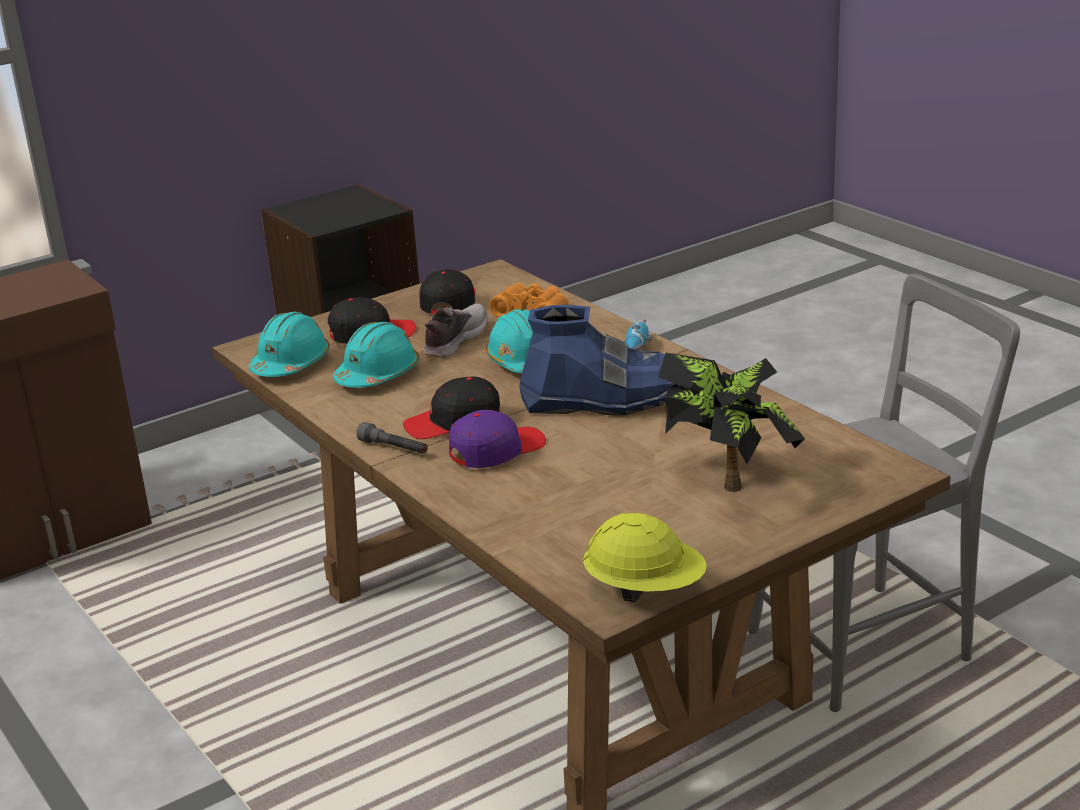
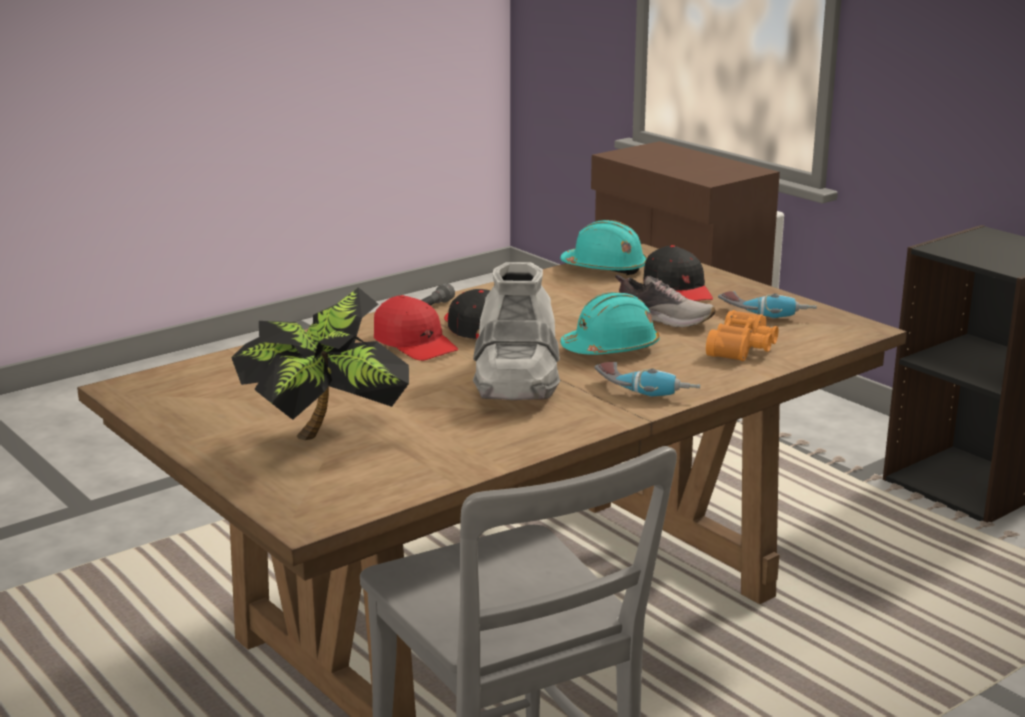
camera: 85 degrees right, 5 degrees down
turquoise hard hat [333,322,419,388] -> none
black cap [419,269,476,314] -> power drill [718,291,817,319]
purple cap [449,410,546,468] -> red cap [374,295,458,361]
blue boot [519,305,676,415] -> grey boot [473,262,560,400]
yellow hard hat [583,513,707,602] -> none

